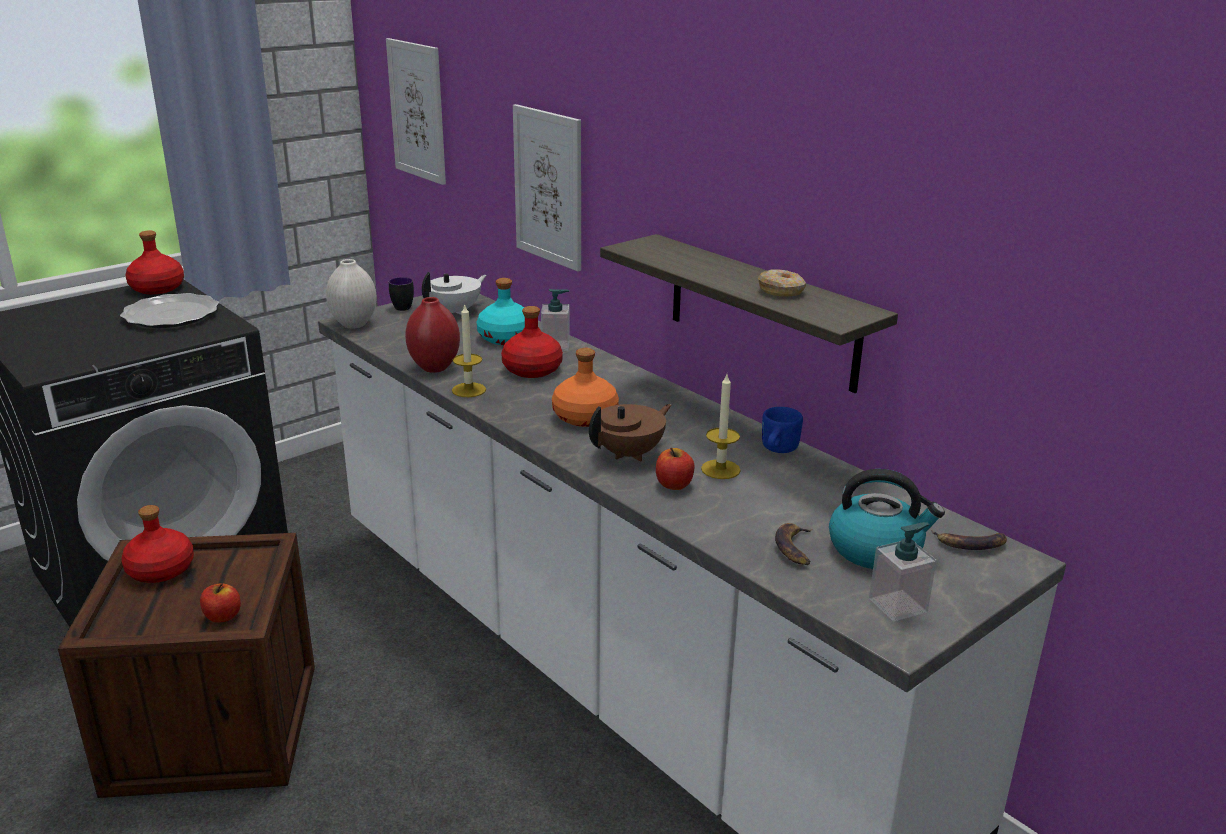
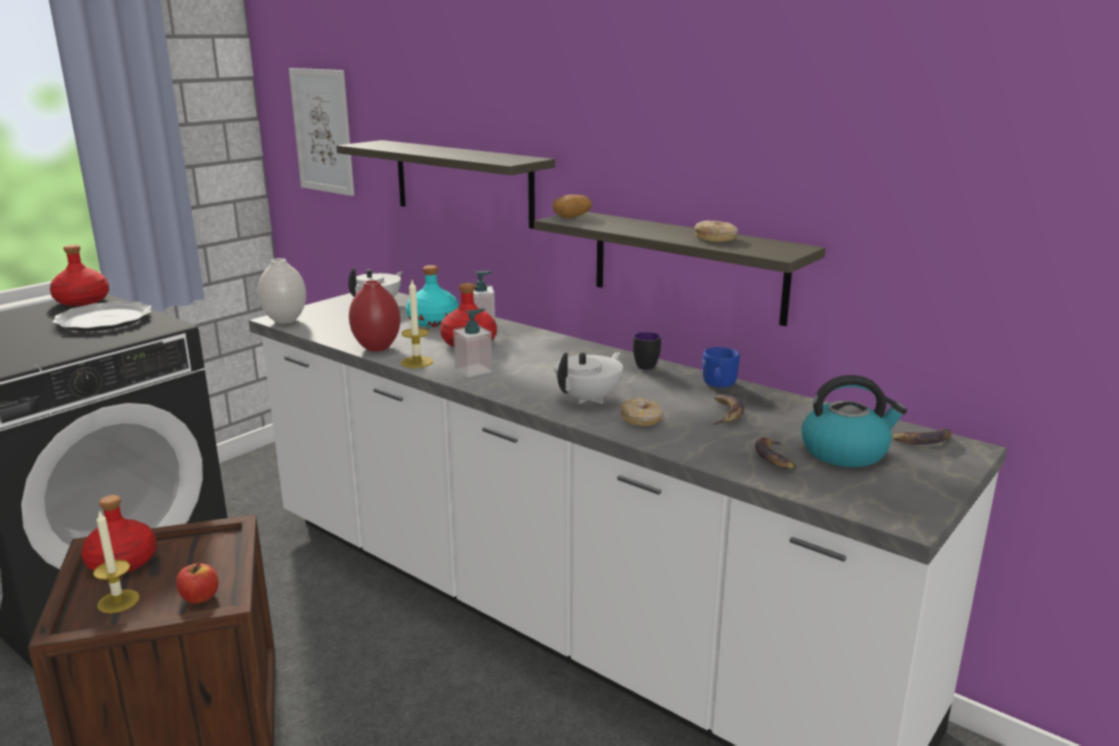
camera: 10 degrees left, 5 degrees down
mug [389,277,414,311] -> mug moved to [633,332,661,370]
picture [513,104,581,272] -> shelf [336,140,555,229]
orange bottle [552,348,619,427] -> none
brown teapot [589,404,671,462] -> white teapot [555,352,623,404]
apple [656,448,694,490] -> donut [620,398,663,426]
candle [701,374,741,479] -> candle moved to [93,510,140,613]
soap dispenser [869,522,937,621] -> soap dispenser moved to [453,308,493,377]
none -> potato [552,195,592,218]
none -> banana [712,394,744,425]

